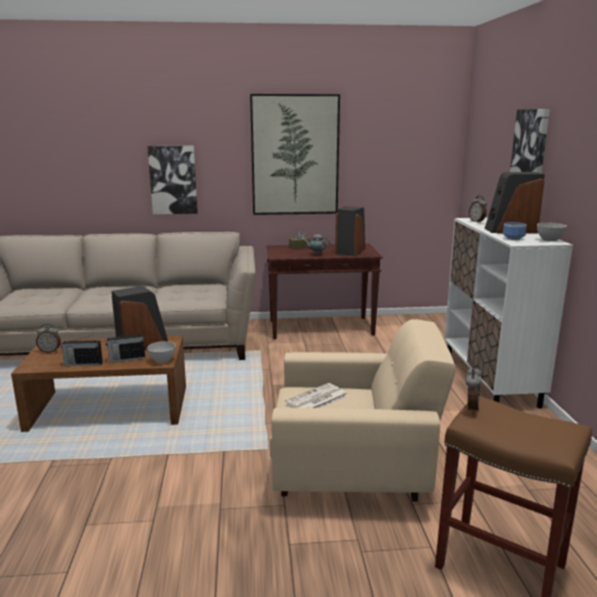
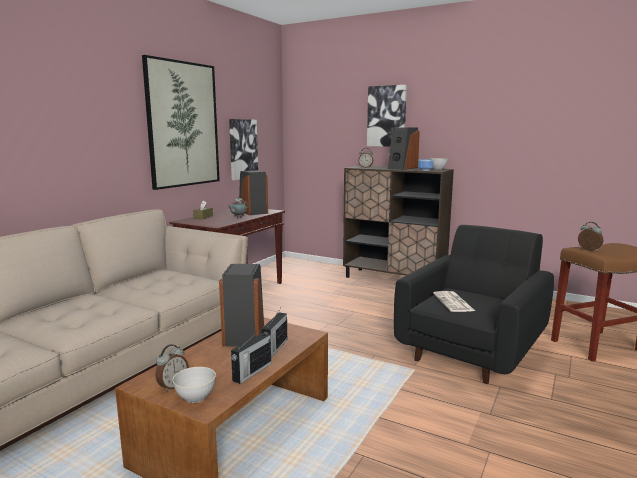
camera: 55 degrees left, 5 degrees down
picture [147,146,198,214] -> picture moved to [229,119,258,180]
grey bowl [147,341,176,363] -> grey bowl moved to [173,367,216,403]
beige armchair [270,319,455,502] -> black armchair [394,225,554,384]
white cabinet [444,218,573,408] -> brown cabinet [343,165,454,278]

